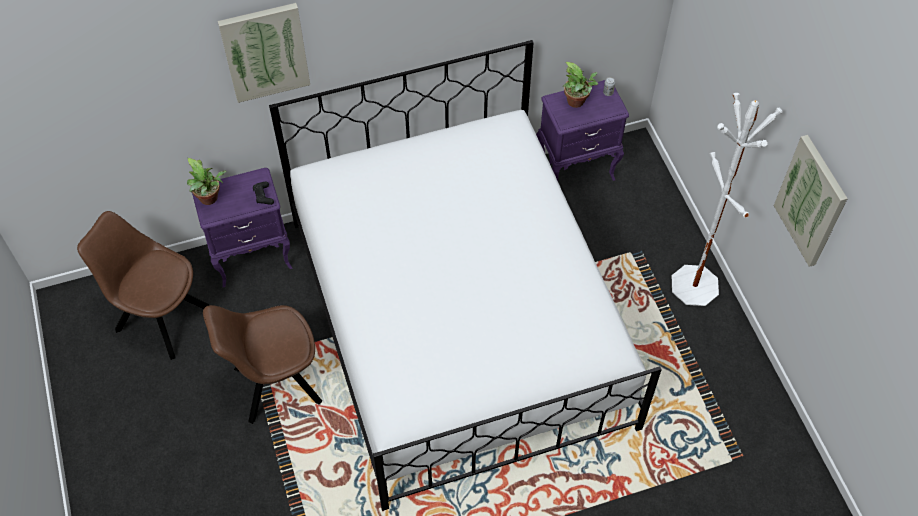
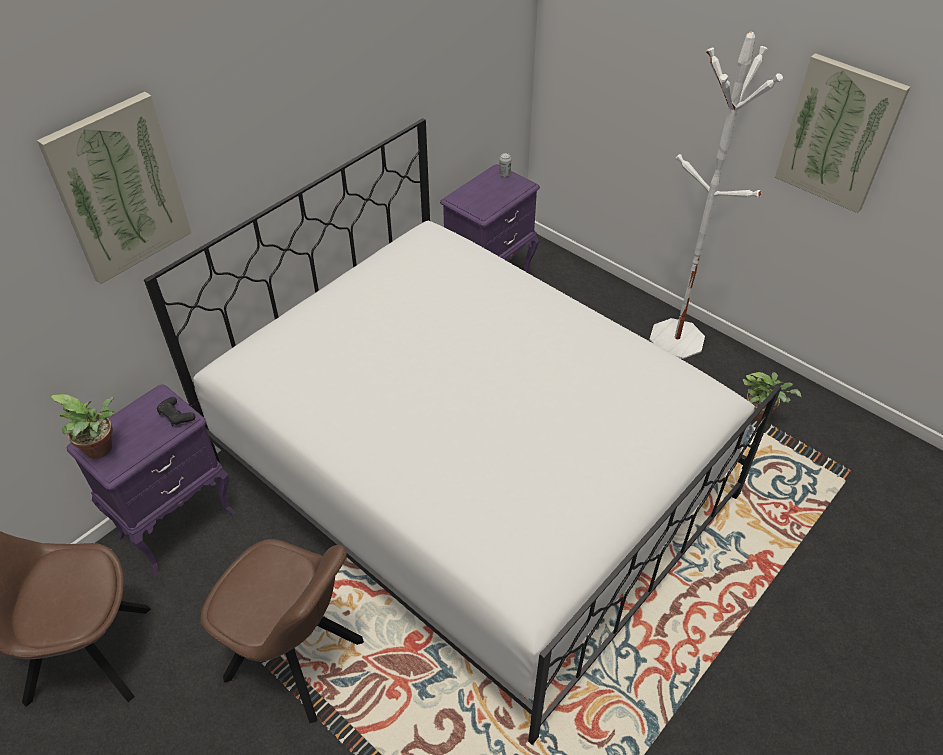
camera: 30 degrees left, 10 degrees down
brown chair [203,305,322,424] -> brown chair turned 105 degrees counterclockwise [200,539,364,723]
potted plant [562,62,598,108] -> potted plant moved to [743,372,801,422]

